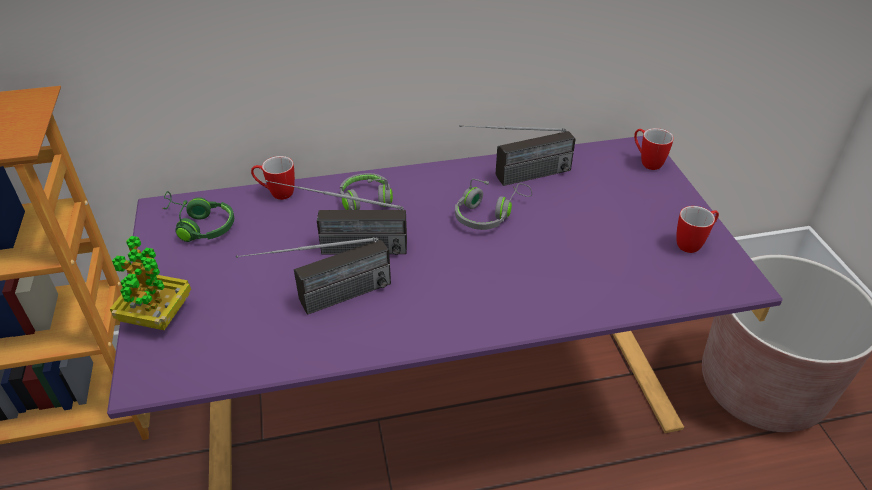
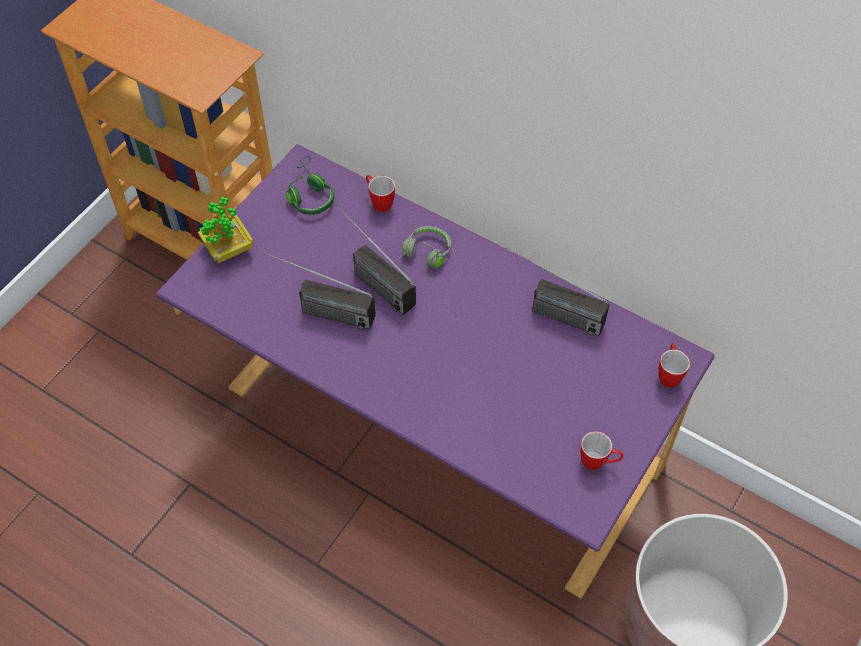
camera: 45 degrees right, 15 degrees up
grey headphones [455,179,532,230] -> none

